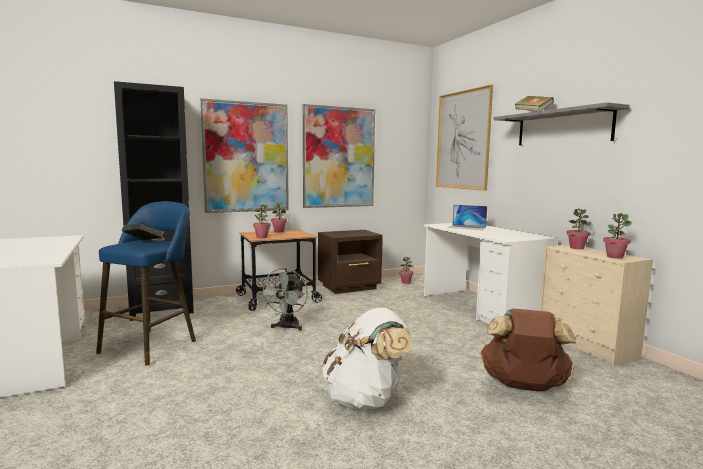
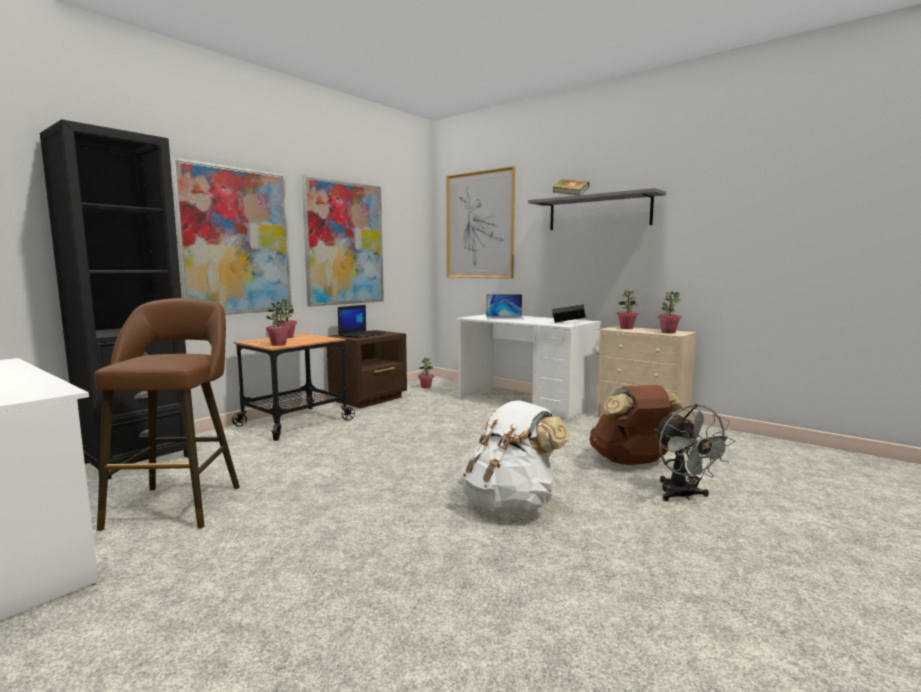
camera: 25 degrees left, 0 degrees up
blue stool [96,201,196,365] -> brown stool [94,298,240,531]
book [121,222,165,241] -> book moved to [552,304,586,323]
grey fan [259,268,308,331] -> grey fan moved to [655,404,735,501]
none -> laptop [338,305,386,338]

